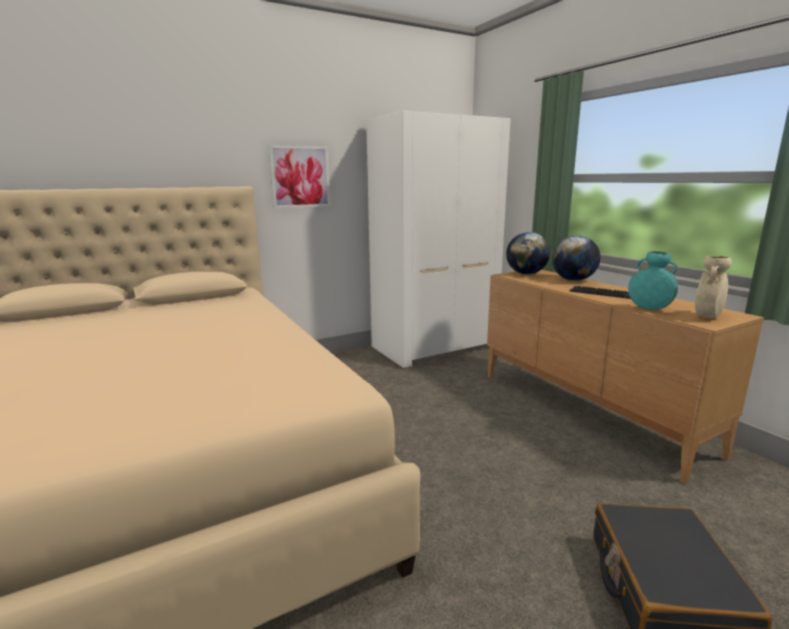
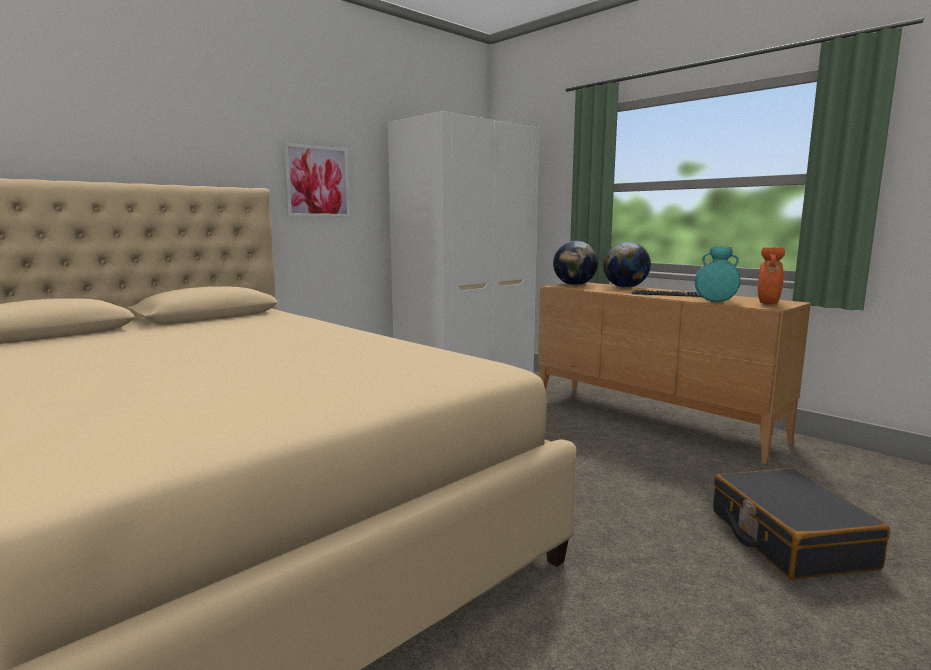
camera: 15 degrees left, 5 degrees down
beige vase [695,256,732,318] -> orange vase [758,247,785,305]

